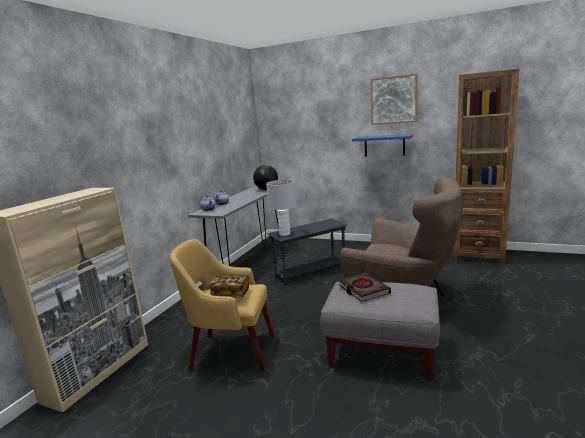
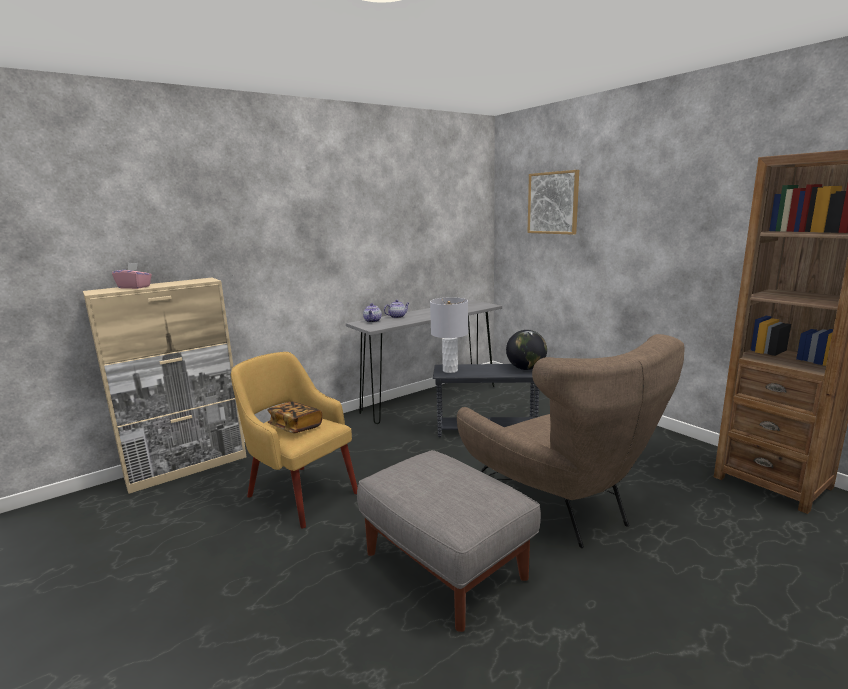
camera: 30 degrees right, 0 degrees up
globe [253,165,278,190] -> globe moved to [506,330,547,370]
black book [339,273,391,302] -> none
blue shelf [352,134,413,157] -> none
picture [370,74,418,125] -> picture moved to [527,170,579,235]
none -> pink tissue box [112,263,152,289]

